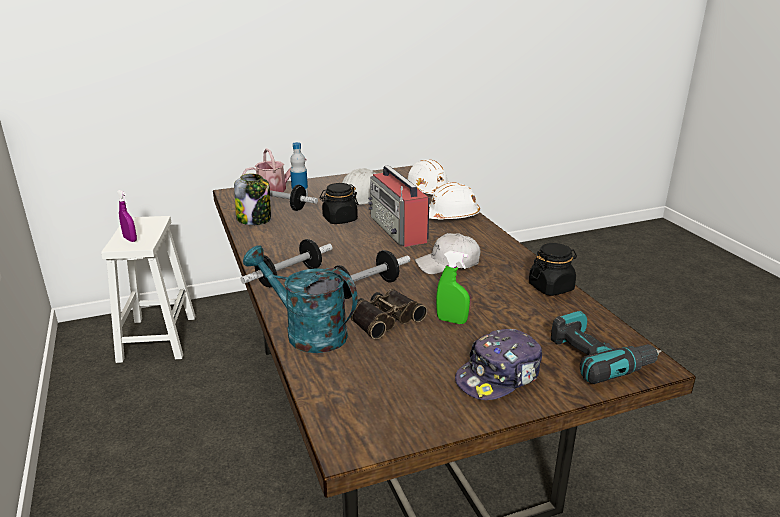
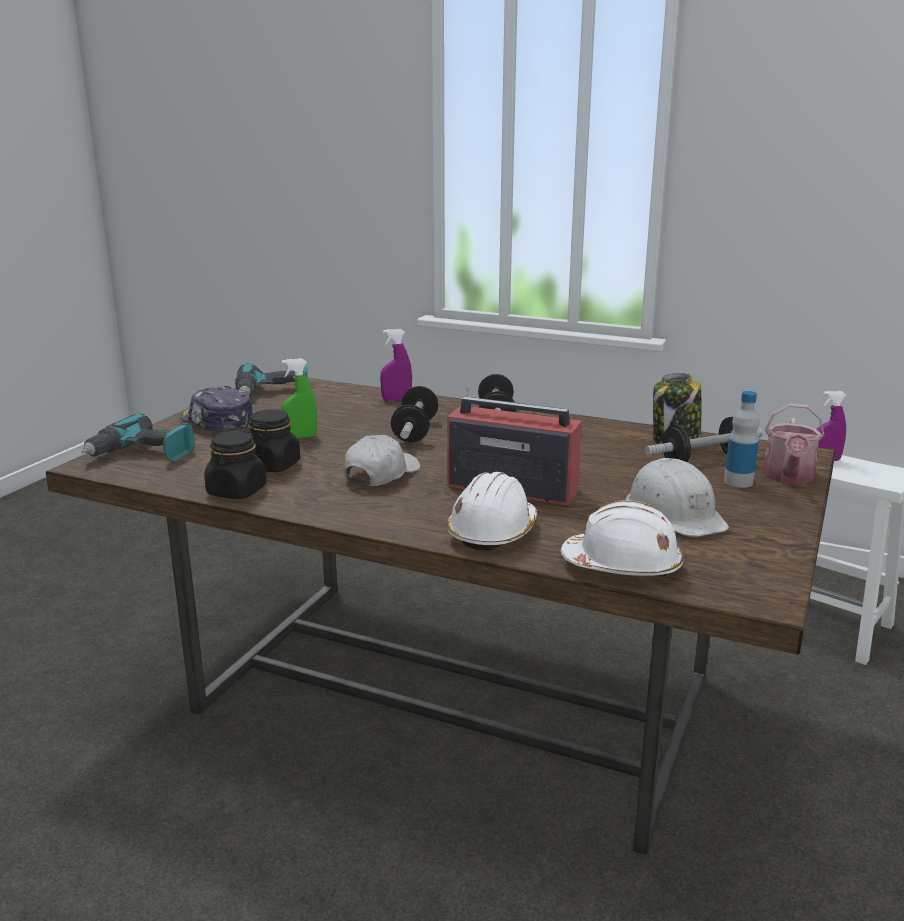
camera: 135 degrees right, 5 degrees down
turquoise watering can [243,245,358,353] -> purple spray bottle [380,329,412,401]
black jar [320,183,359,224] -> black jar moved to [248,409,300,472]
binoculars [351,289,427,339] -> none
cap [455,329,542,400] -> cap turned 60 degrees counterclockwise [180,386,254,432]
none -> power drill [235,363,309,397]

